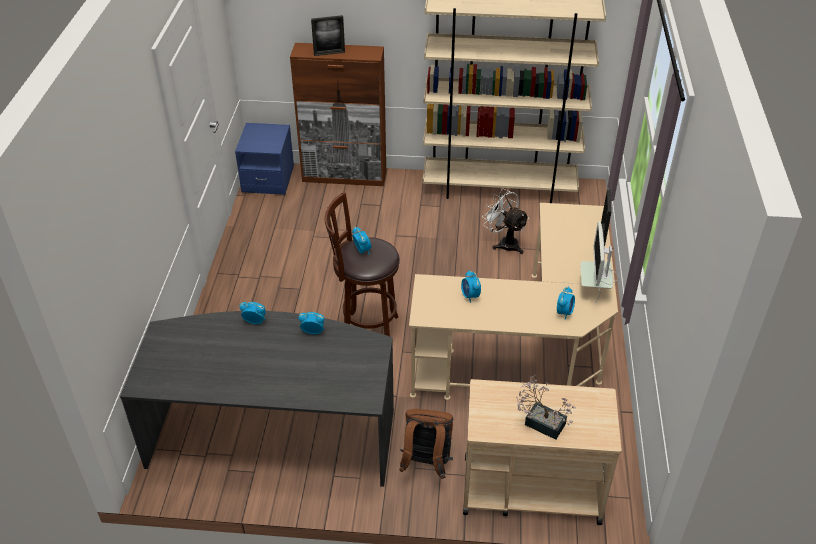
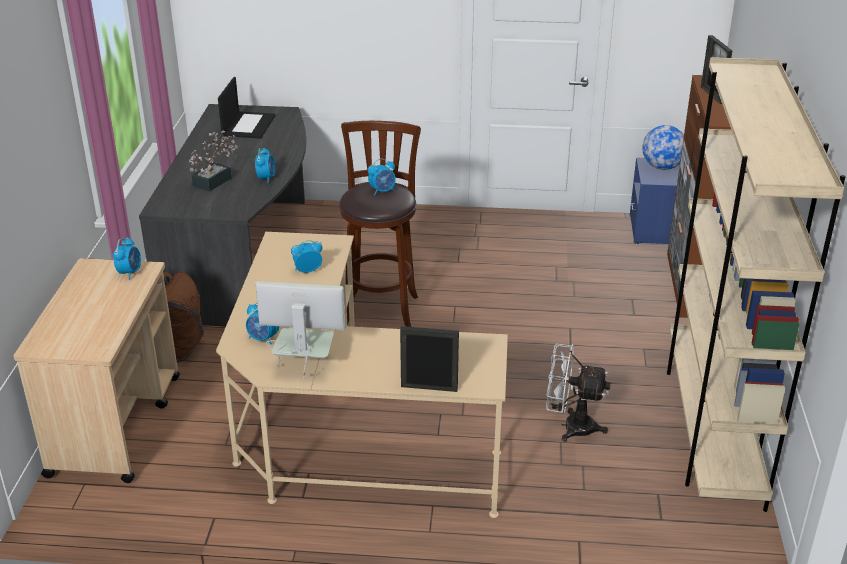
camera: 90 degrees right, 10 degrees down
alarm clock [239,302,266,324] -> alarm clock moved to [113,237,141,280]
white fan [482,189,529,254] -> white fan turned 120 degrees counterclockwise [546,344,611,442]
potted plant [516,375,576,440] -> potted plant moved to [189,130,238,192]
none -> laptop [218,77,275,138]
none -> globe [642,125,684,170]

